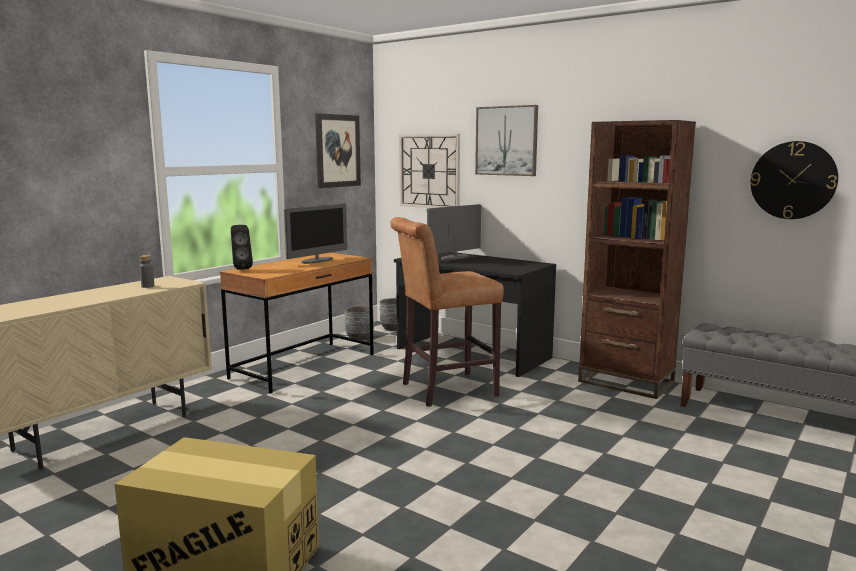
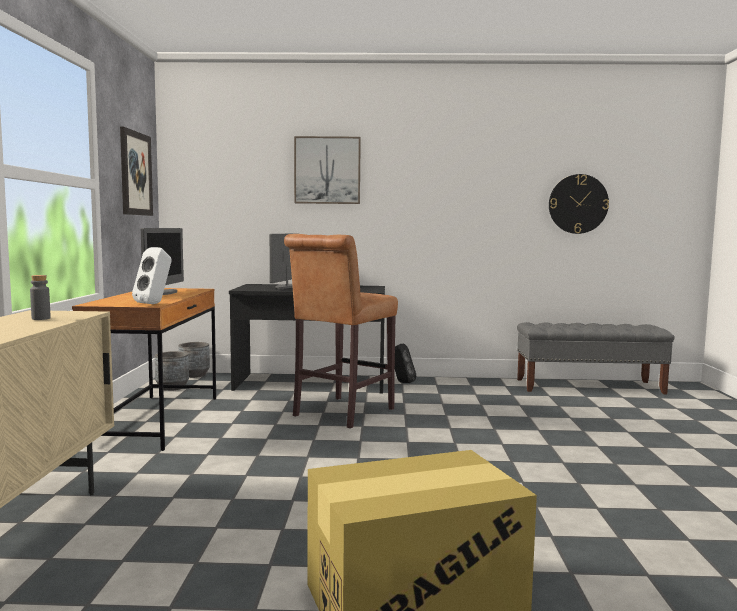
camera: 35 degrees left, 5 degrees down
black speaker [231,225,253,270] -> black speaker moved to [395,344,417,383]
wall clock [399,134,460,208] -> none
brown bookcase [578,120,696,399] -> none
none -> white speaker [132,247,171,304]

